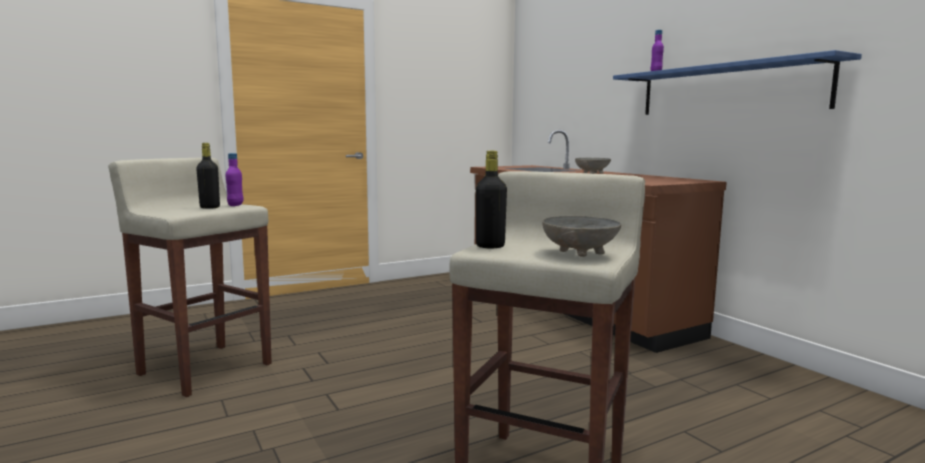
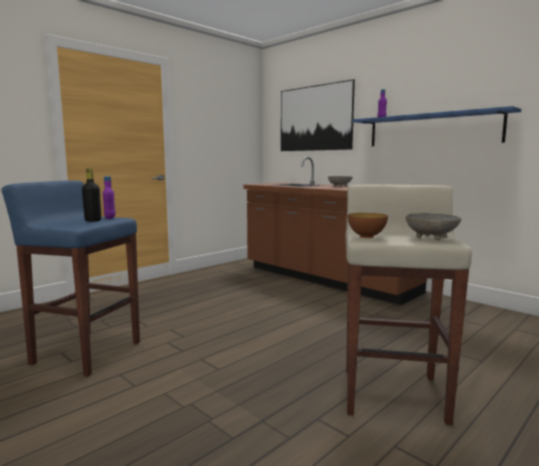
camera: 15 degrees left, 0 degrees up
beige stool [108,158,272,397] -> blue stool [2,180,140,376]
black bottle [476,151,507,248] -> bowl [348,213,388,238]
none -> picture [281,79,355,151]

